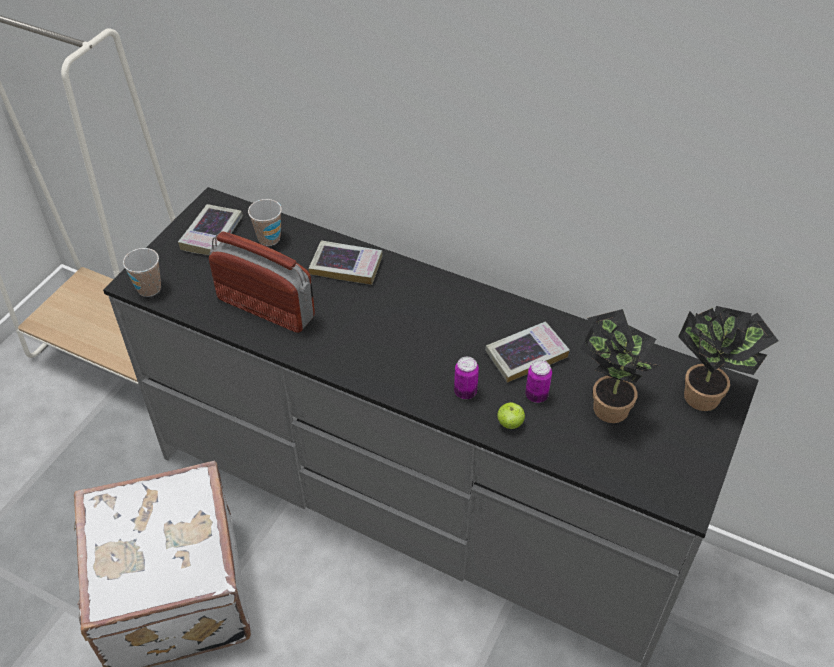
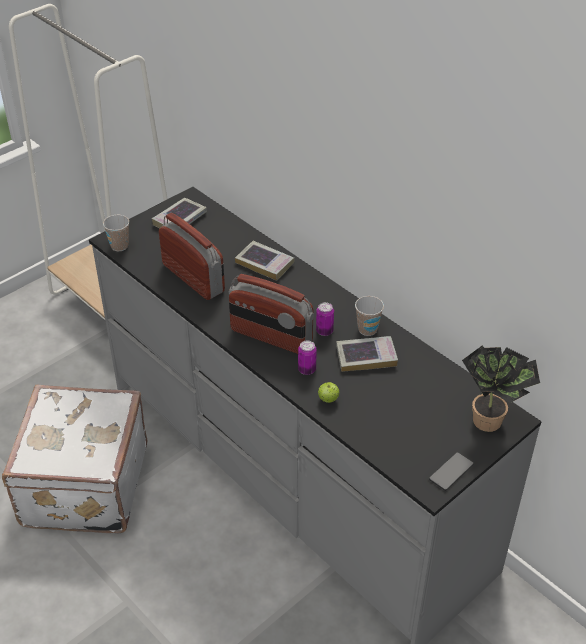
camera: 20 degrees right, 5 degrees down
cup [248,199,282,246] -> cup moved to [355,296,384,336]
can [525,360,552,403] -> can moved to [316,302,334,336]
potted plant [581,309,660,423] -> none
none -> radio [229,274,314,354]
none -> phone [429,452,474,491]

